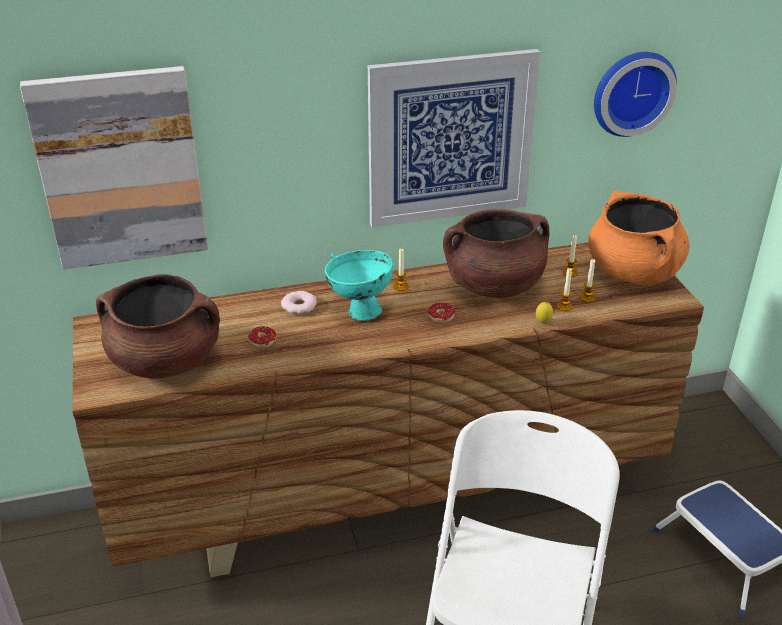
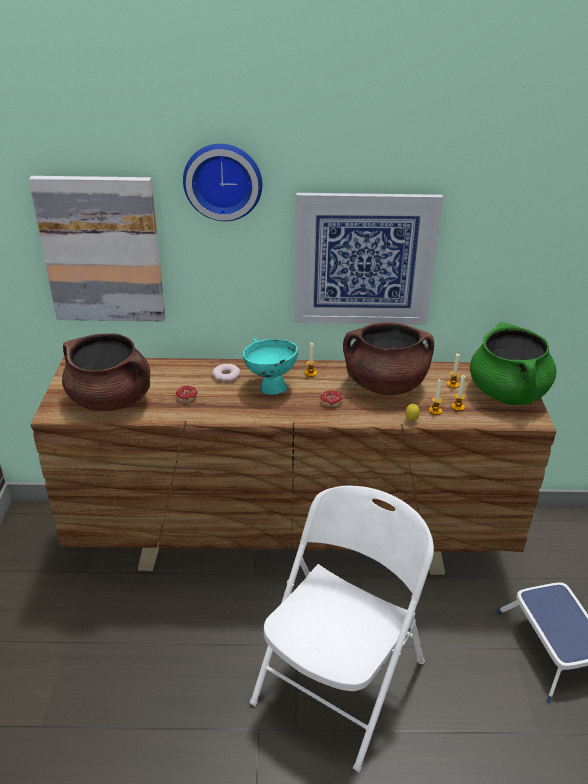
camera: 15 degrees right, 0 degrees up
orange cooking pot [588,191,689,285] -> green cooking pot [470,322,556,405]
wall clock [594,52,677,137] -> wall clock moved to [183,144,262,221]

